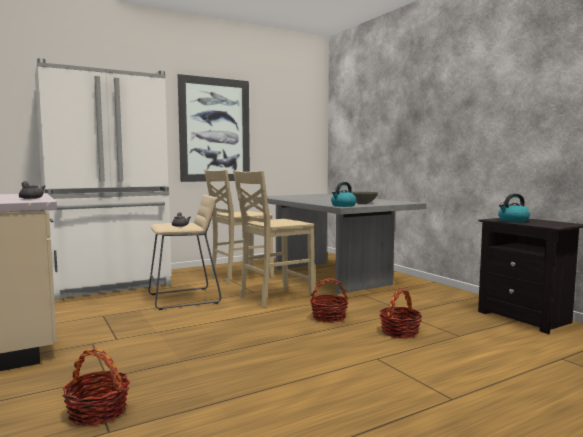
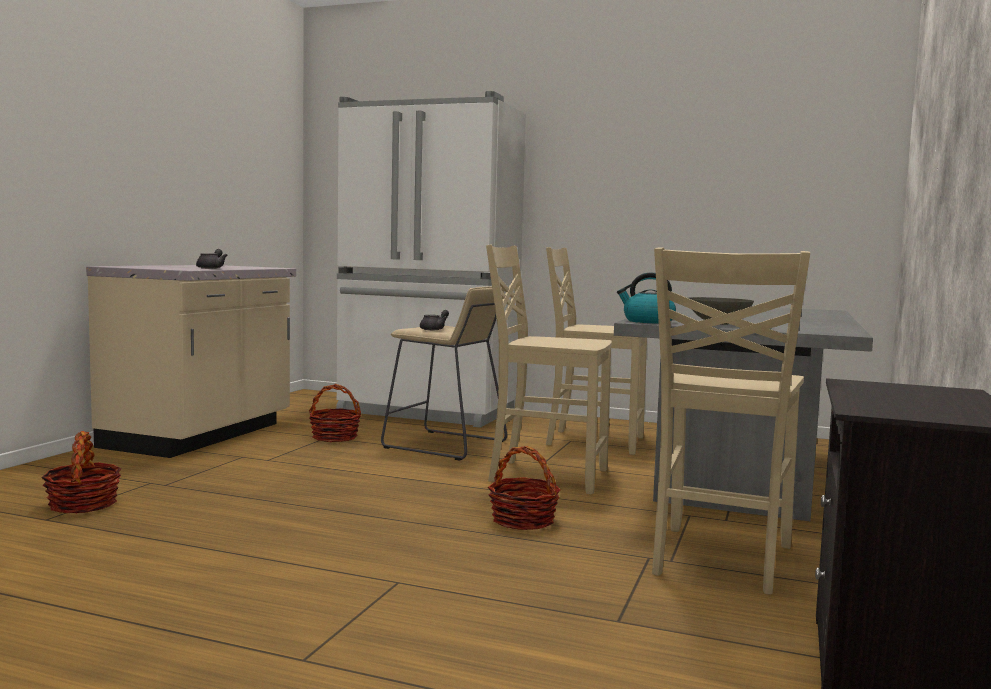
camera: 50 degrees right, 0 degrees up
picture [178,74,250,182] -> none
basket [379,289,422,338] -> basket moved to [309,384,361,442]
kettle [498,194,530,222] -> none
none -> beige chair [652,247,810,594]

